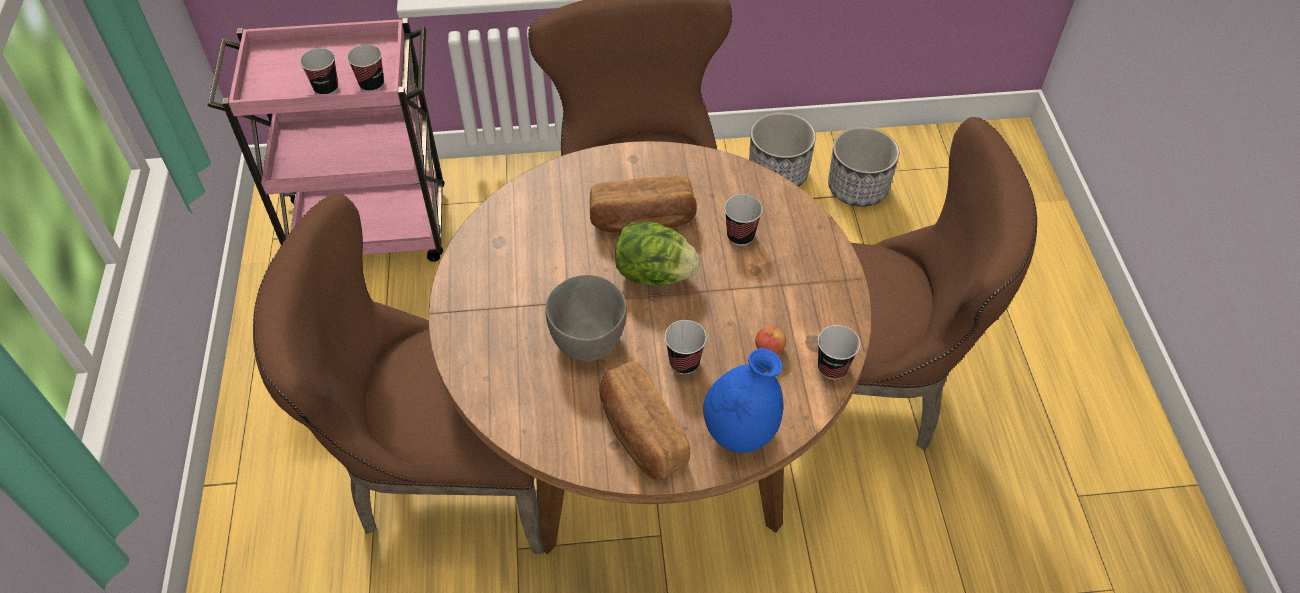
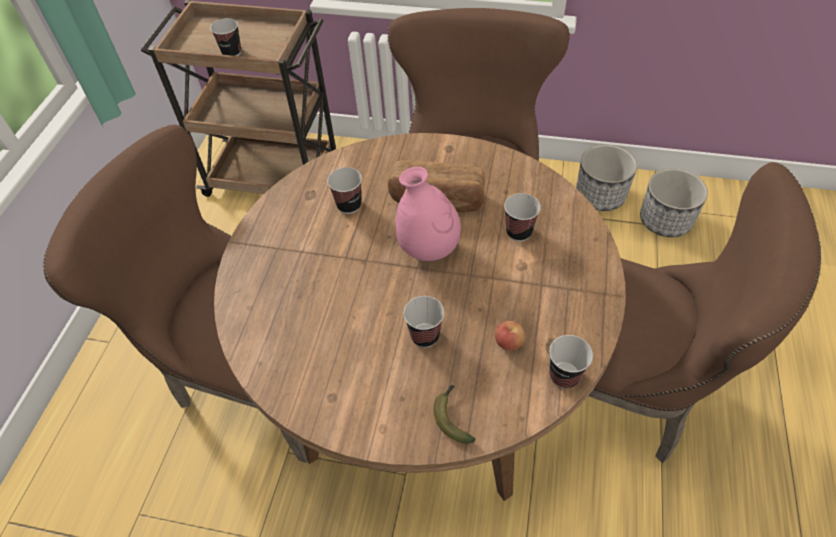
camera: 20 degrees right, 0 degrees up
pink cart [207,18,444,262] -> brown cart [141,0,336,197]
cup [347,44,384,91] -> cup moved to [327,167,362,214]
grey bowl [545,275,627,362] -> none
bread [600,361,690,480] -> none
lettuce [615,222,700,286] -> pink vase [395,167,461,261]
blue vase [703,348,783,453] -> banana [434,385,475,443]

